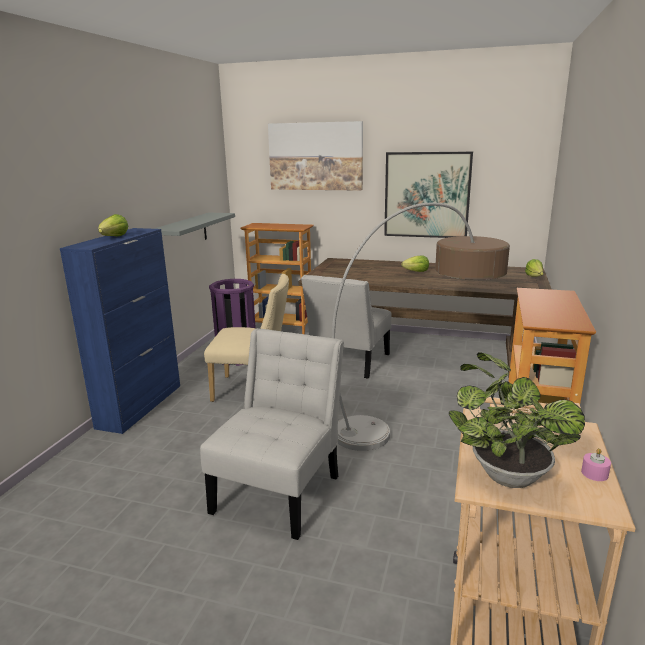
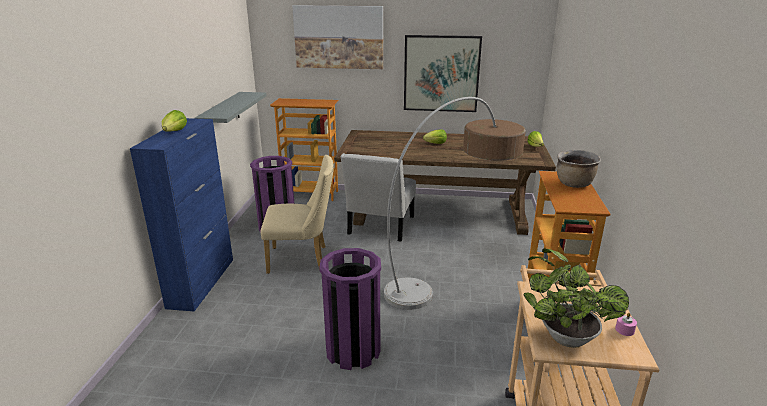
camera: 10 degrees left, 5 degrees up
white chair [200,328,344,540] -> purple trash can [319,248,381,370]
none -> brown cooking pot [556,150,601,188]

